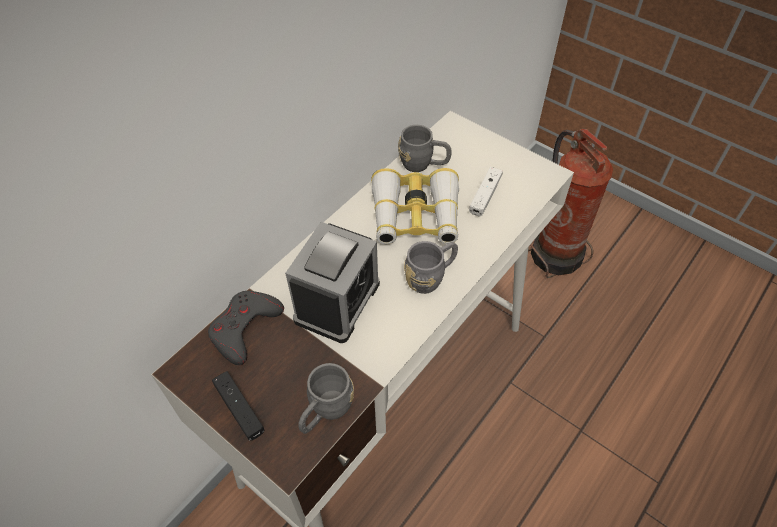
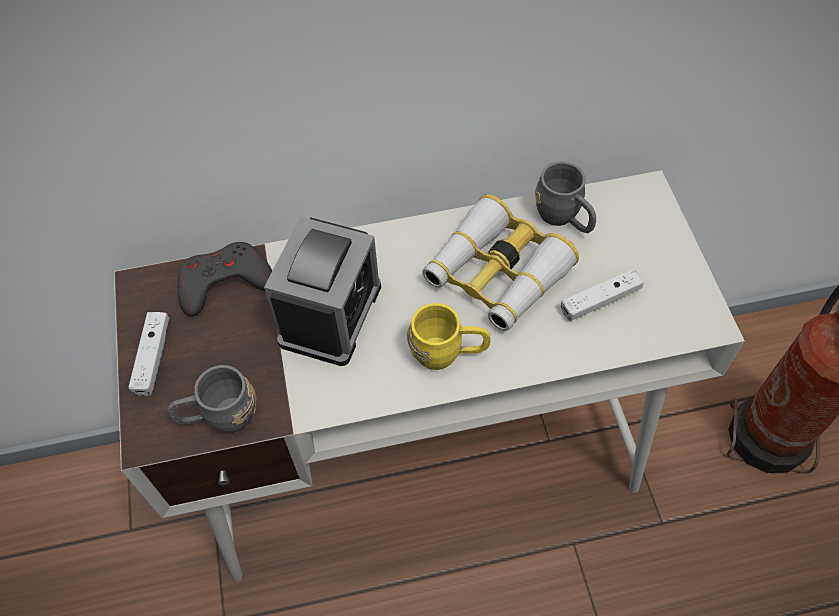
camera: 40 degrees right, 5 degrees up
black game controller [212,371,265,441] -> white game controller [128,312,169,396]
alarm clock [285,222,380,343] -> alarm clock turned 45 degrees counterclockwise [264,217,381,366]
grey mug [404,241,458,294] -> yellow mug [407,303,491,370]

